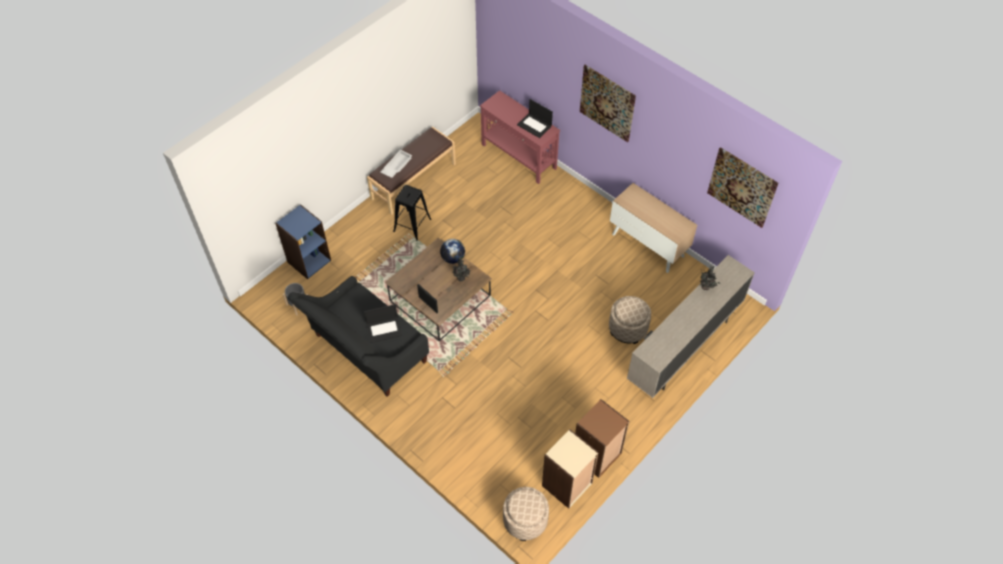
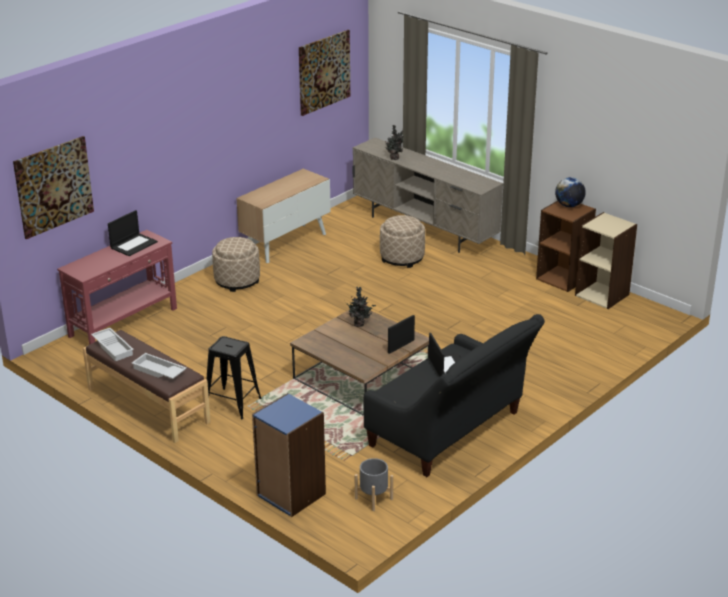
camera: 90 degrees left, 25 degrees down
globe [440,239,465,264] -> globe moved to [555,177,586,207]
beige ottoman [503,487,549,541] -> beige ottoman moved to [212,237,260,292]
picture [580,65,636,142] -> picture moved to [13,136,94,239]
none -> white tray [91,328,134,361]

